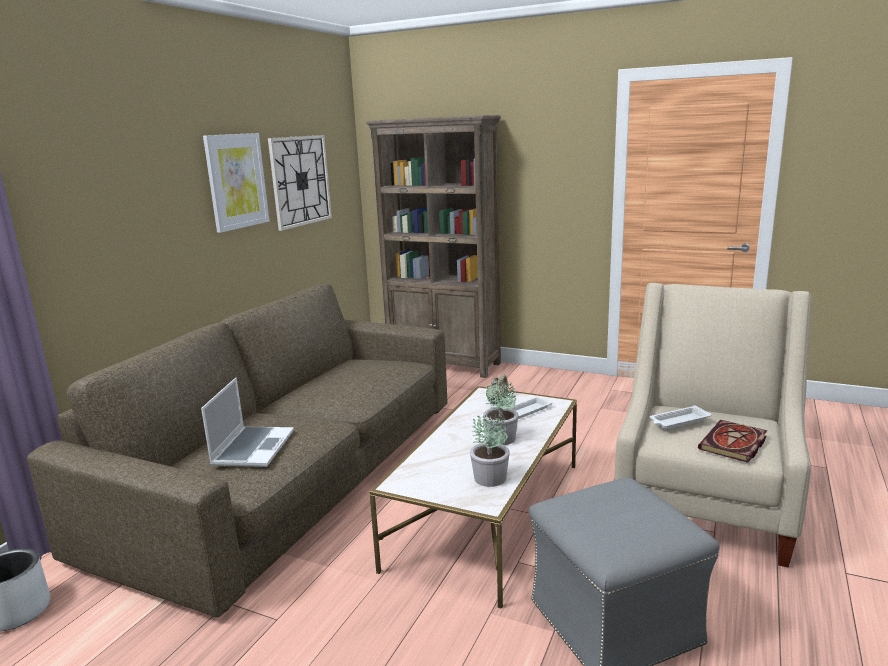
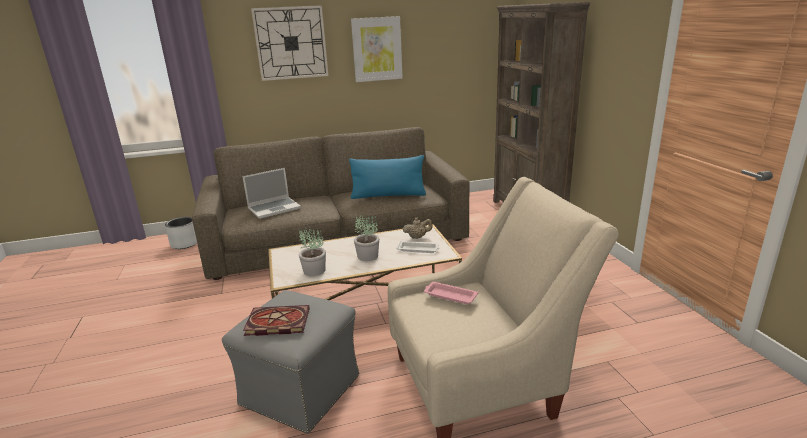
camera: 50 degrees right, 5 degrees up
wall clock [268,135,332,231] -> wall clock moved to [251,5,329,81]
white tray [649,405,712,429] -> pink tray [424,282,478,304]
book [698,420,767,463] -> book moved to [243,305,309,336]
none -> blue pillow [349,155,426,199]

